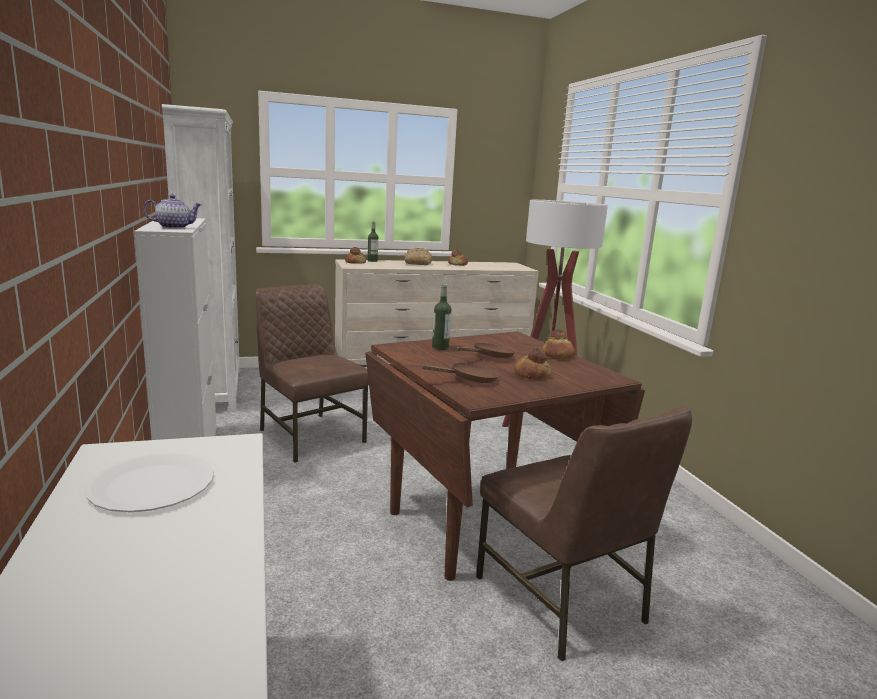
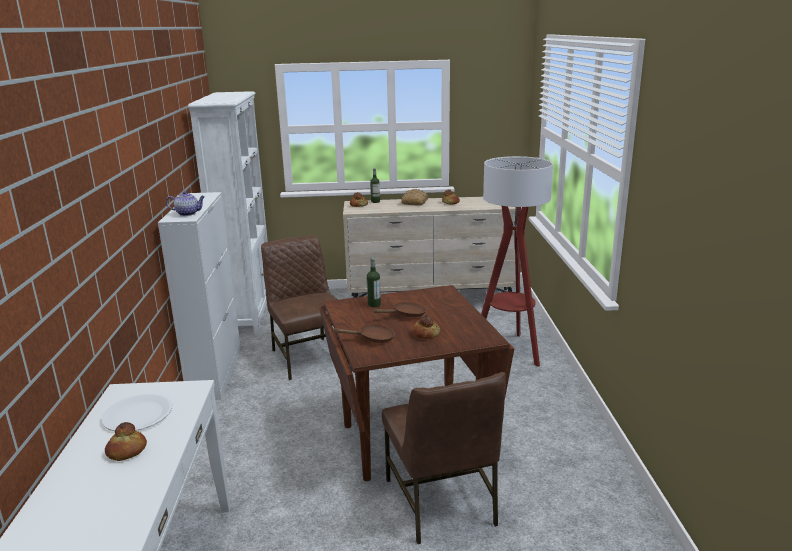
camera: 15 degrees right, 5 degrees up
bread [542,329,575,359] -> bread moved to [105,422,147,461]

